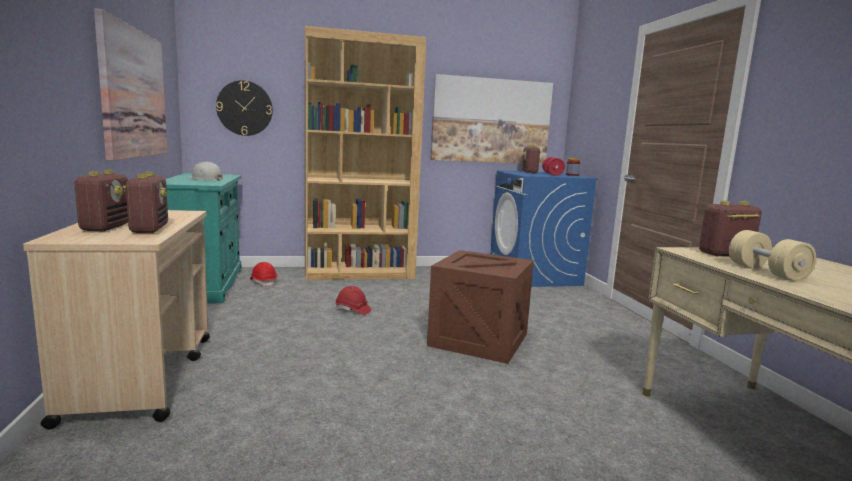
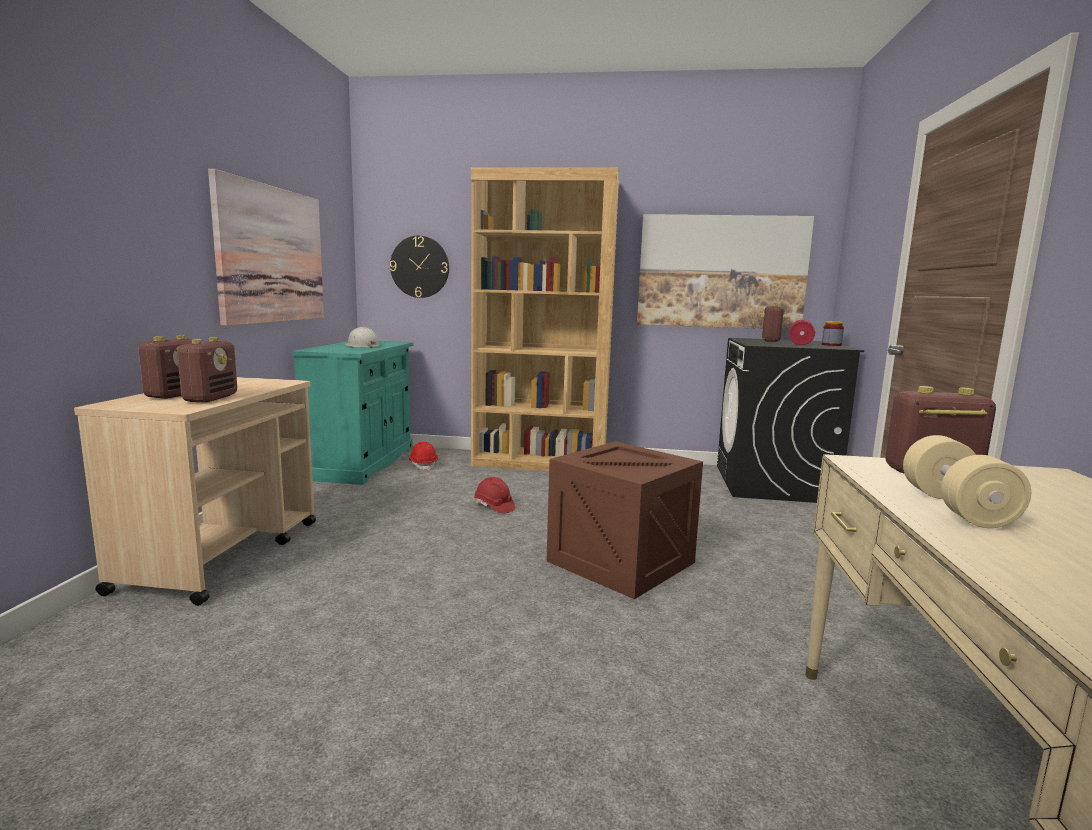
camera: 20 degrees right, 0 degrees up
blue washing machine [491,170,599,287] -> black washing machine [717,338,864,503]

